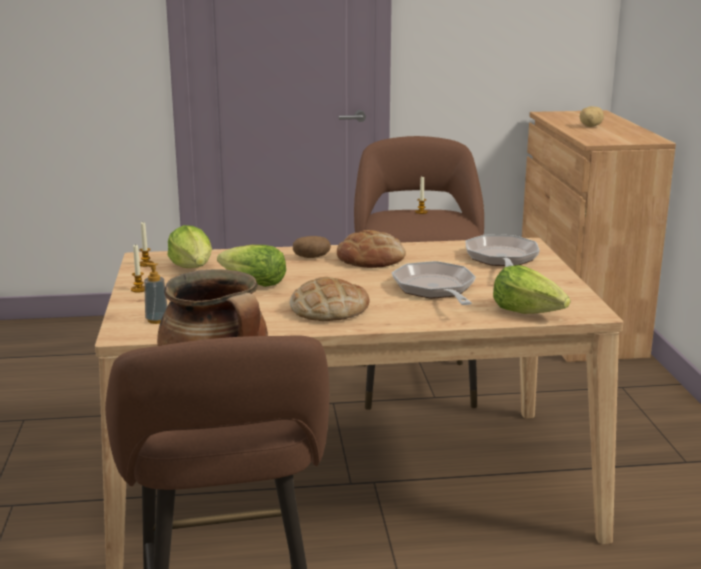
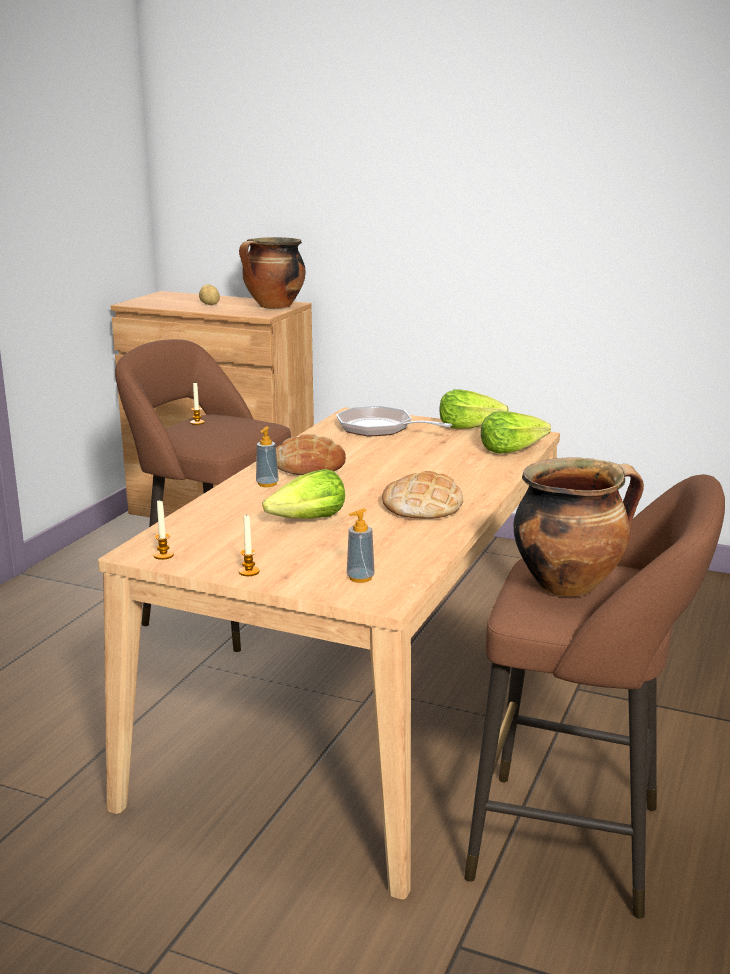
camera: 60 degrees left, 0 degrees up
lettuce [168,225,212,268] -> lettuce moved to [440,389,509,429]
potato [293,236,331,258] -> soap dispenser [256,426,279,487]
frying pan [392,261,476,305] -> none
none -> cooking pot [239,237,305,309]

